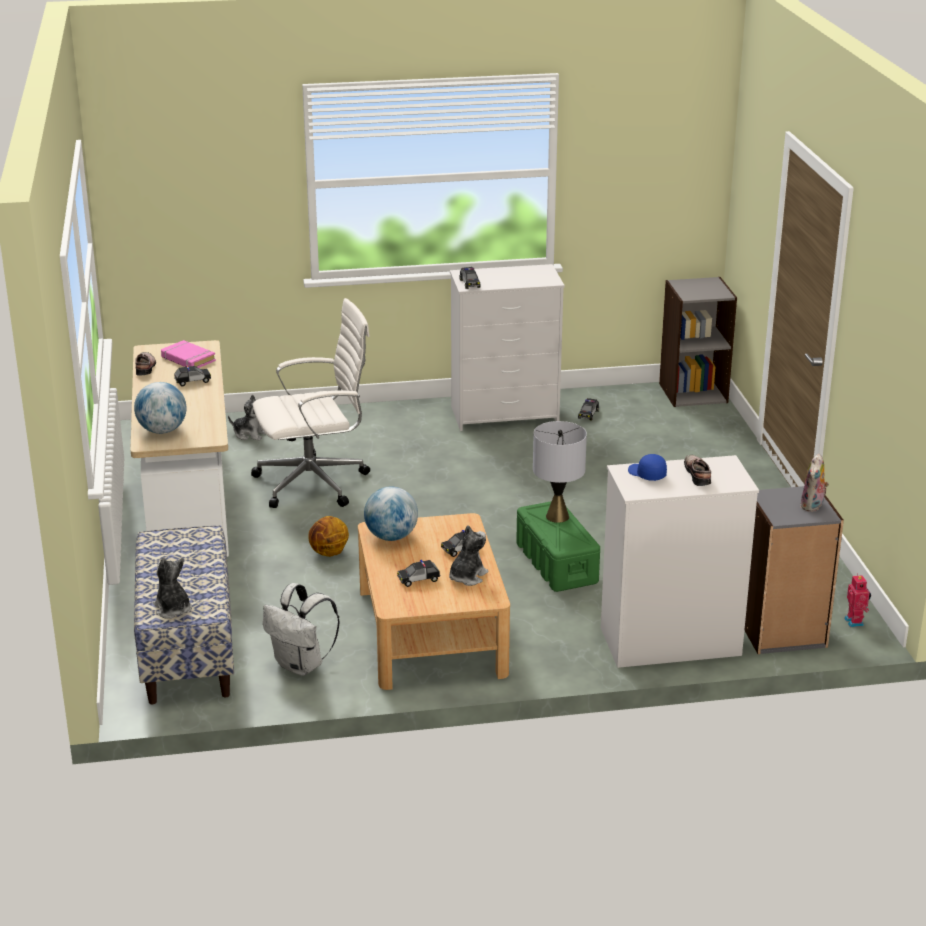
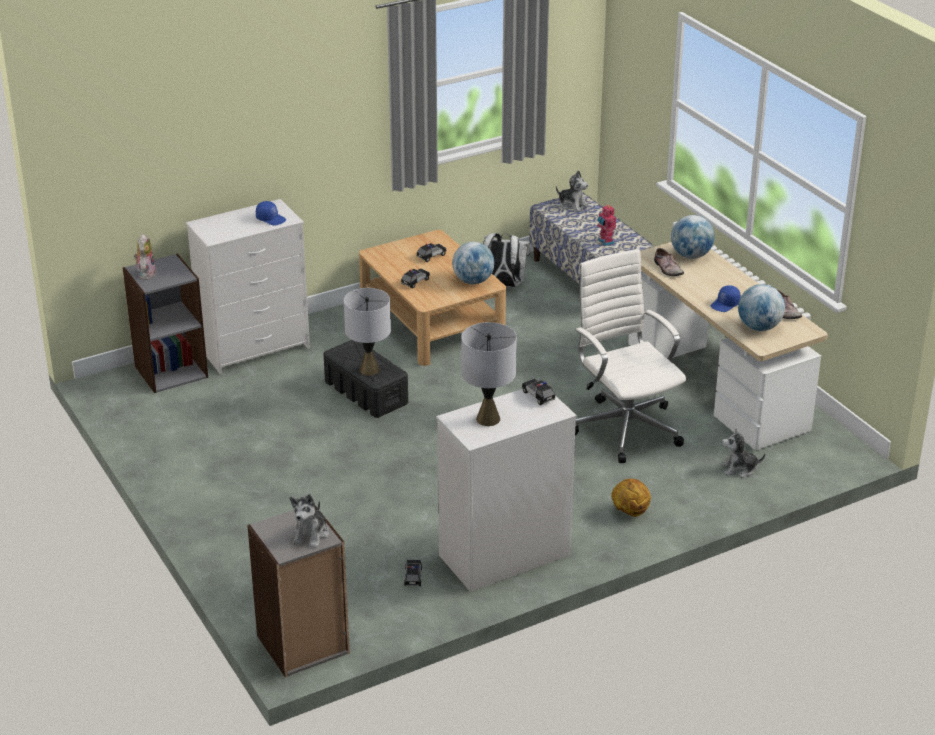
camera: 160 degrees right, 5 degrees up
pink book [161,340,216,368] -> globe [738,284,785,331]
toy car [174,365,211,386] -> blue cap [711,285,741,312]
white office chair [251,298,370,508] -> white office chair turned 105 degrees clockwise [575,249,686,463]
basketball [308,516,349,557] -> basketball moved to [611,479,651,517]
plush toy [449,525,489,586] -> plush toy moved to [290,494,329,548]
green storage box [516,501,600,592] -> black storage box [324,340,408,418]
shoe [684,455,711,486] -> shoe moved to [654,248,684,276]
toy robot [844,573,871,627] -> toy robot moved to [597,204,616,246]
none -> grey table lamp [461,322,517,426]

